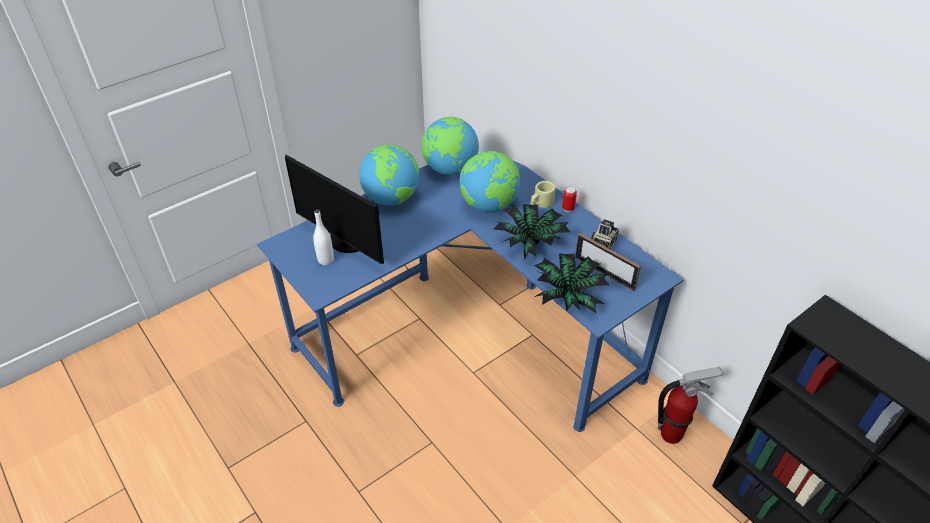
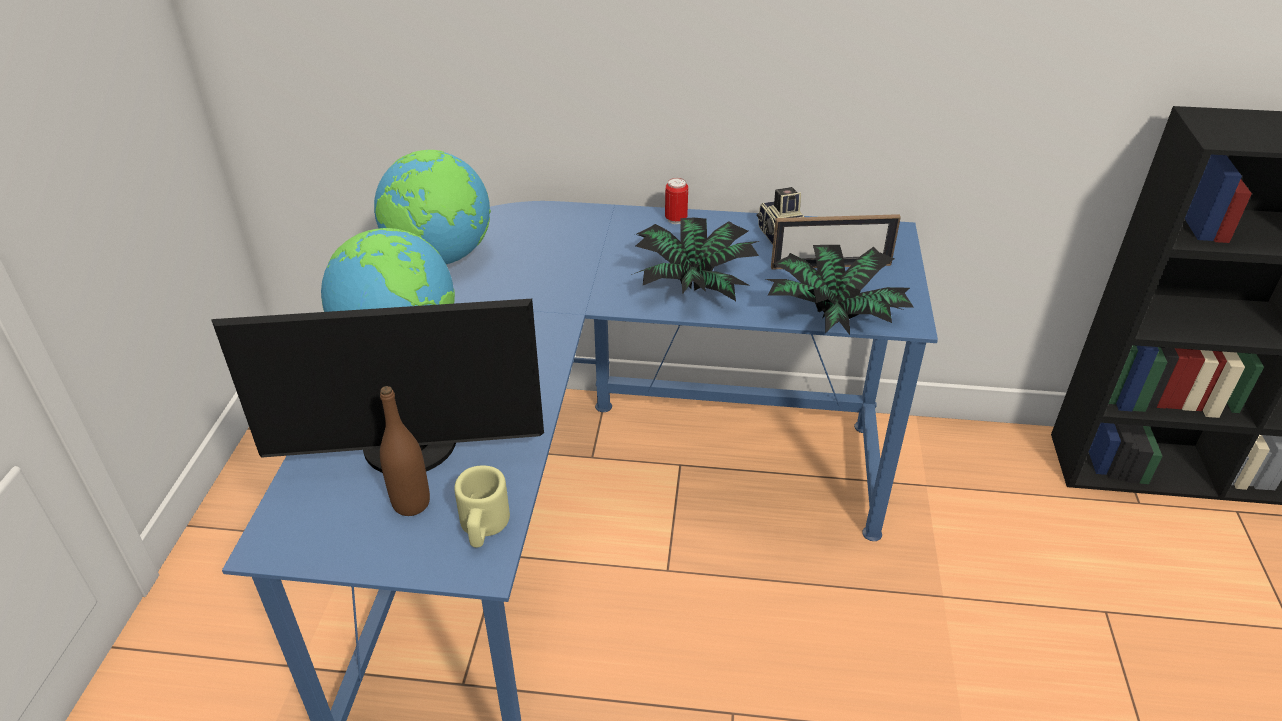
camera: 45 degrees left, 5 degrees down
white bottle [313,209,334,265] -> brown bottle [380,386,430,516]
globe [460,151,520,212] -> none
beige mug [531,181,555,208] -> beige mug moved to [454,466,510,548]
fire extinguisher [658,366,723,444] -> none

